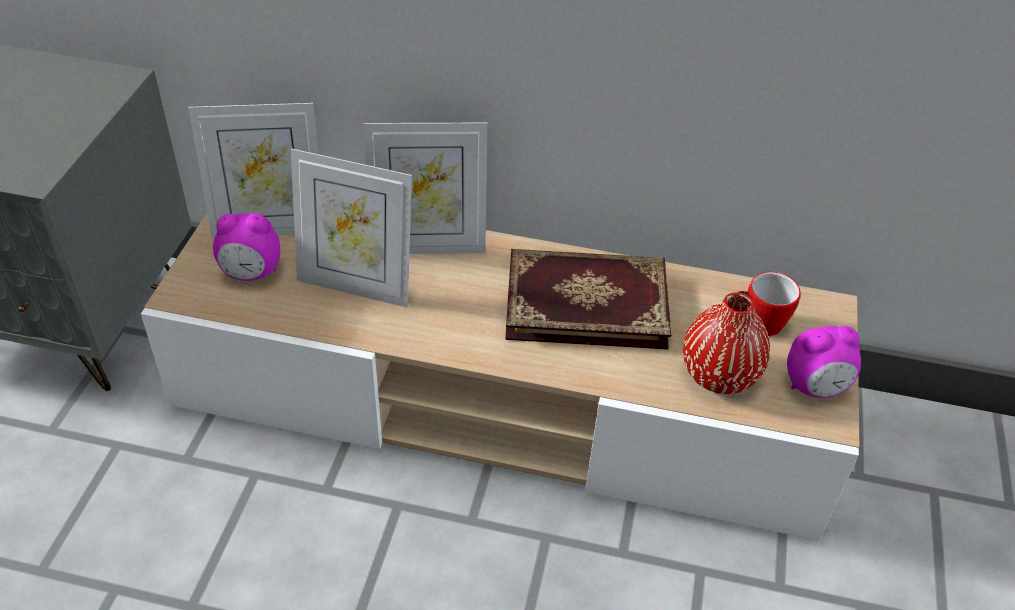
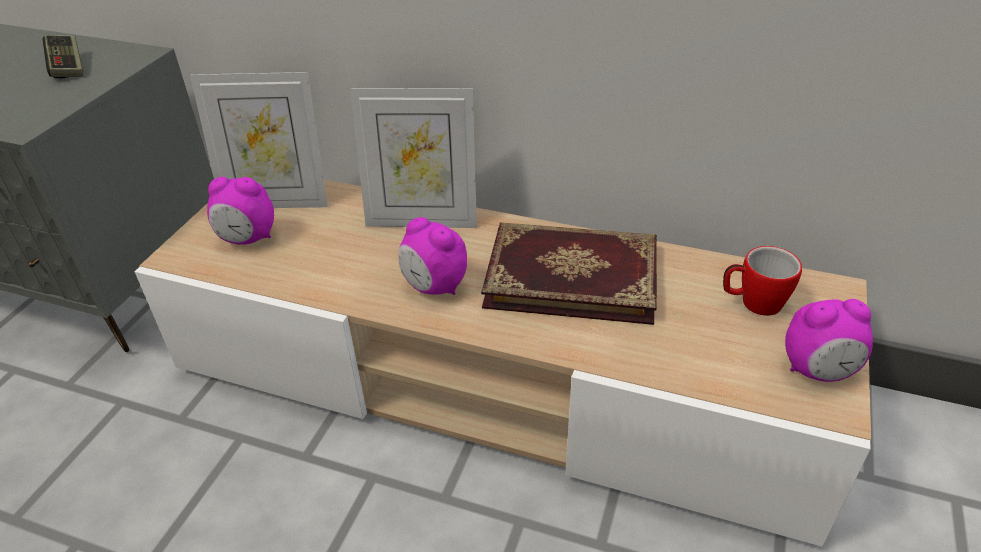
camera: 10 degrees right, 5 degrees down
picture frame [291,148,412,308] -> none
red vase [683,292,770,394] -> none
none -> game controller [43,35,83,78]
none -> alarm clock [398,217,467,295]

